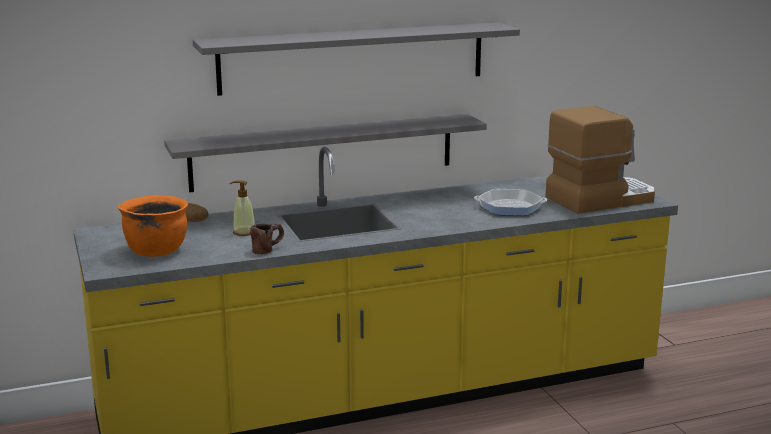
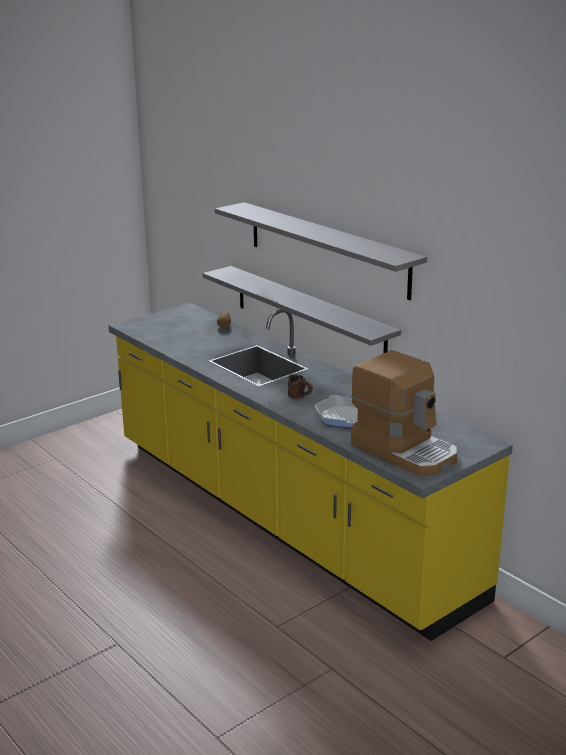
camera: 70 degrees right, 5 degrees up
orange cooking pot [118,195,188,257] -> none
soap dispenser [230,180,255,236] -> none
brown mug [250,224,284,254] -> brown mug moved to [288,374,313,399]

